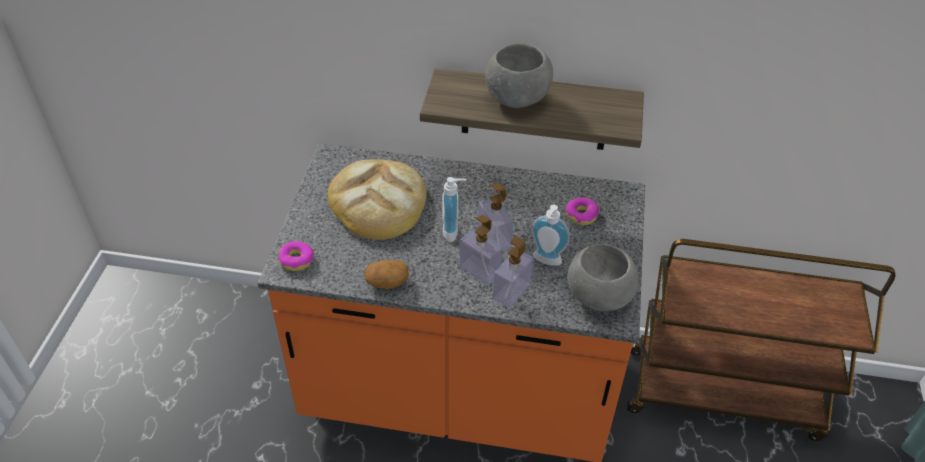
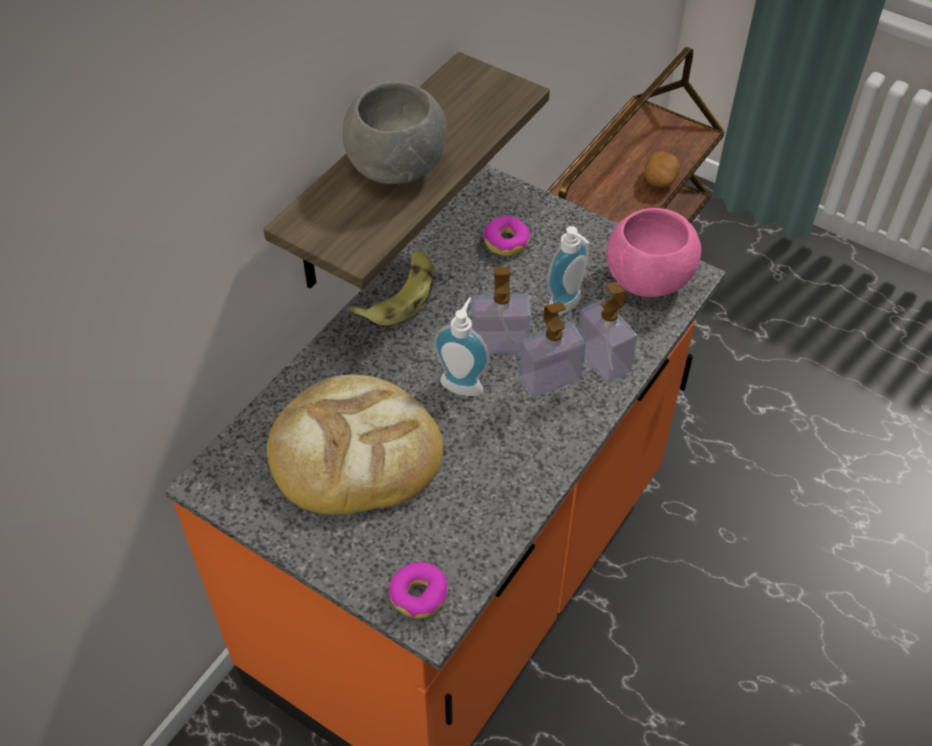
camera: 65 degrees left, 5 degrees up
potato [364,260,409,289] -> potato moved to [644,151,680,187]
grey bowl [567,244,639,311] -> pink bowl [607,208,701,297]
none -> banana [350,250,434,325]

